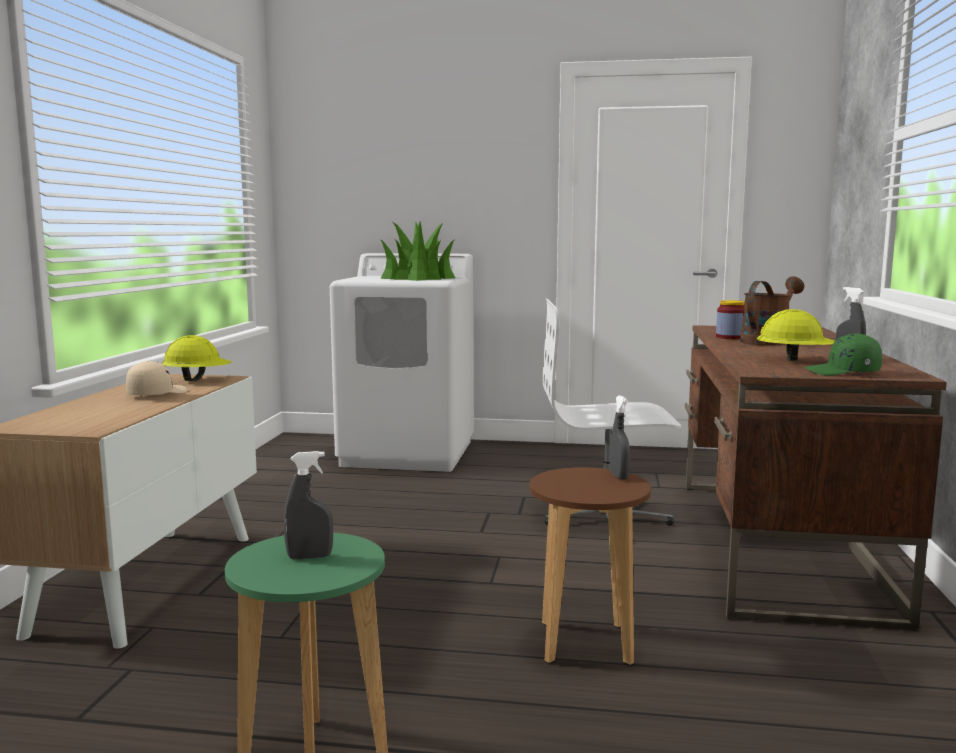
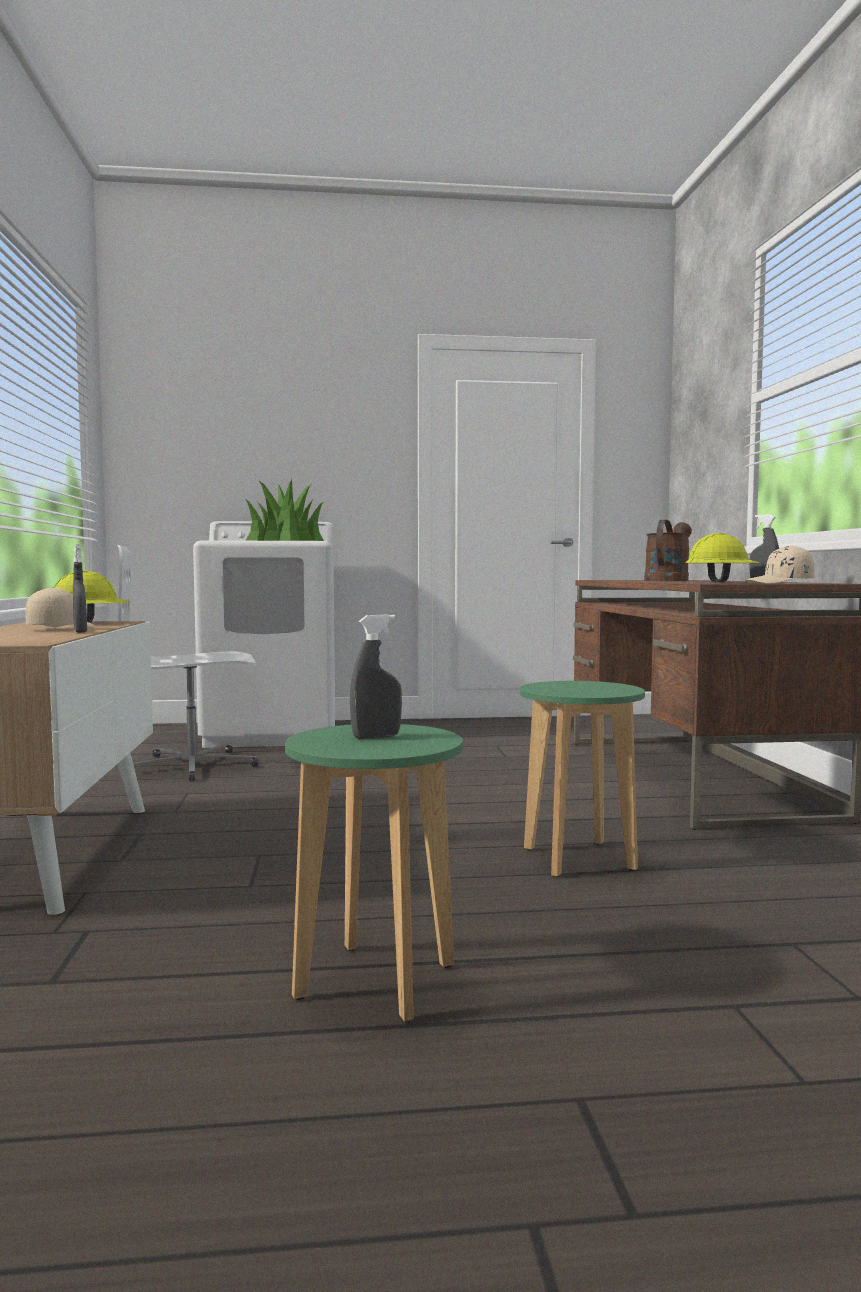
camera: 15 degrees left, 5 degrees down
brown stool [530,467,651,665] -> green stool [520,681,645,877]
white office chair [543,299,681,526] -> white office chair moved to [118,545,259,781]
grey spray bottle [610,395,630,479] -> grey spray bottle moved to [73,544,87,633]
jar [716,300,745,339] -> none
green cap [804,333,882,376] -> beige cap [745,545,815,583]

